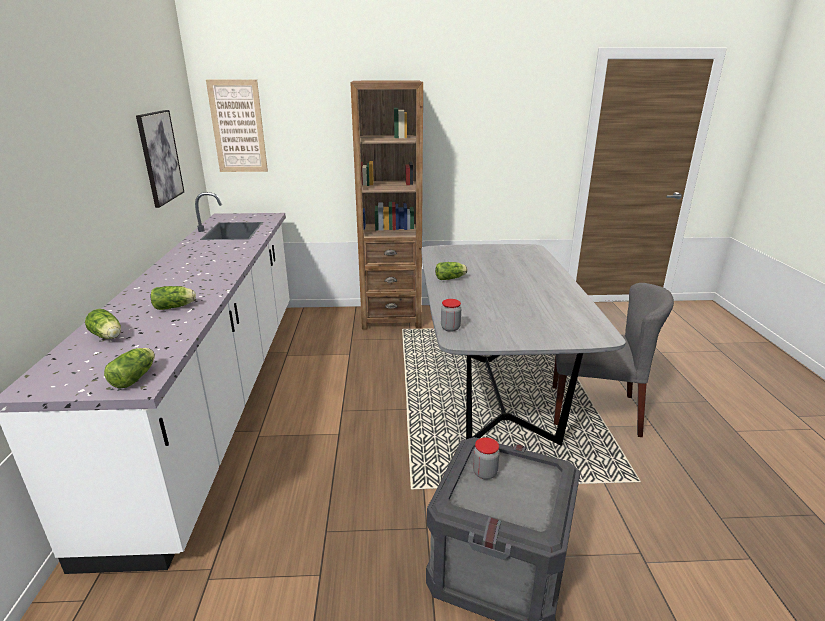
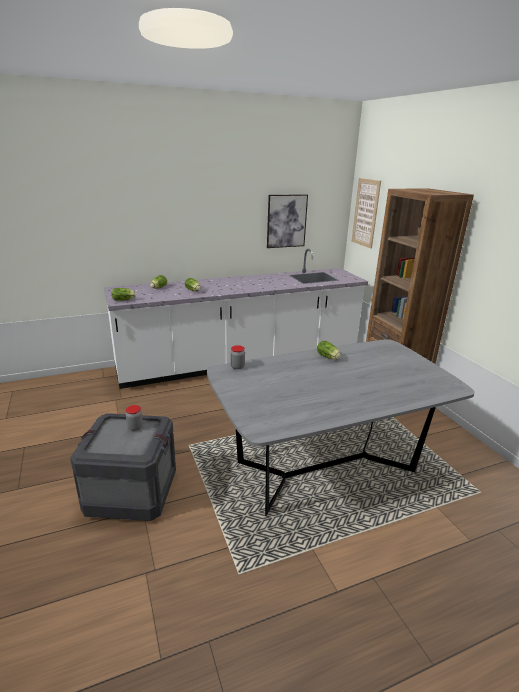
camera: 70 degrees right, 0 degrees up
grey chair [552,283,674,437] -> none

